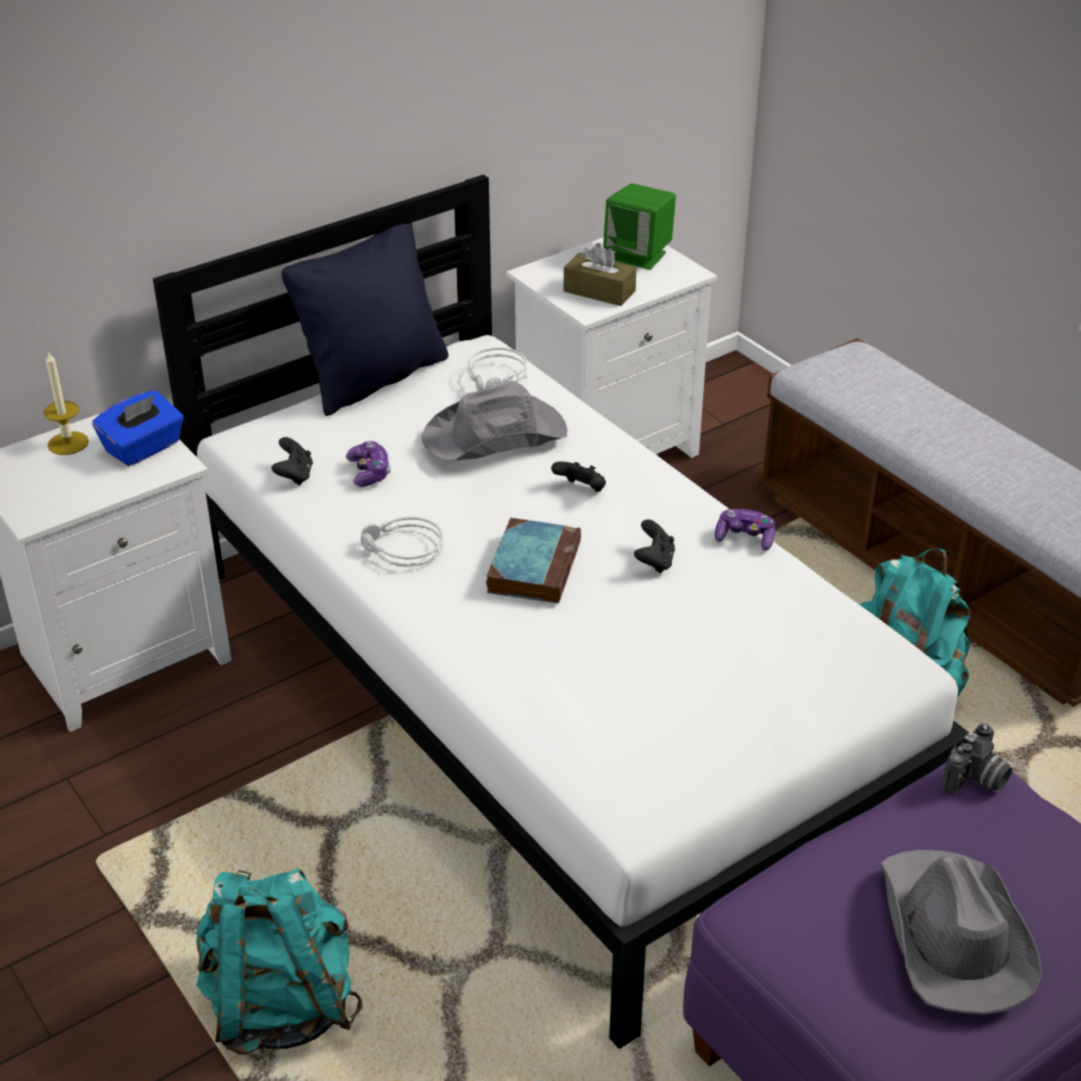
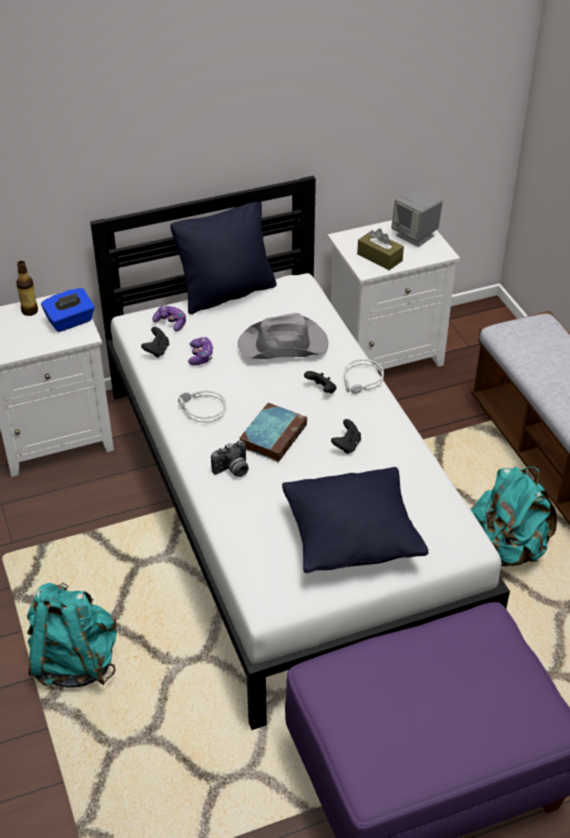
camera: 15 degrees right, 5 degrees up
candle [43,350,89,455] -> bottle [16,261,38,316]
grey headphones [467,347,527,391] -> grey headphones moved to [343,359,384,394]
green speaker [603,183,676,270] -> grey speaker [391,189,443,247]
game controller [715,509,775,551] -> game controller moved to [153,306,186,331]
grey hat [881,850,1042,1014] -> none
camera [942,724,1012,795] -> camera moved to [211,440,248,477]
none -> black pillow [282,467,428,573]

